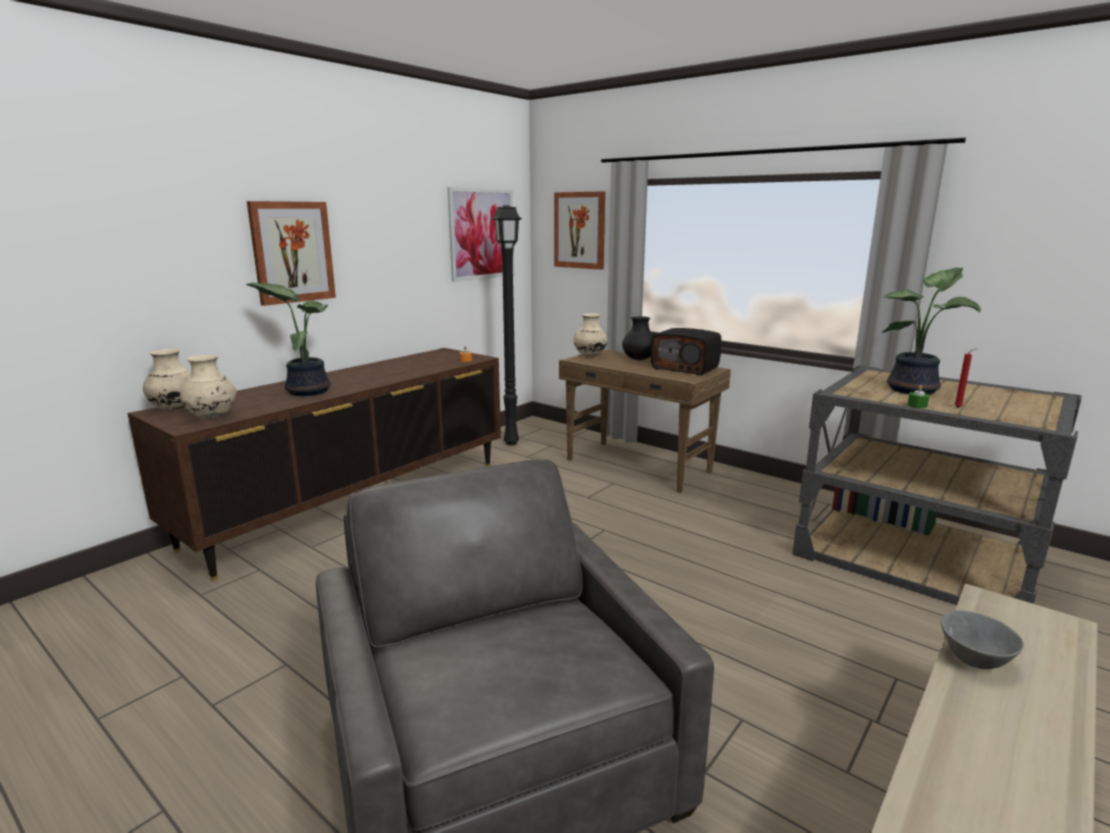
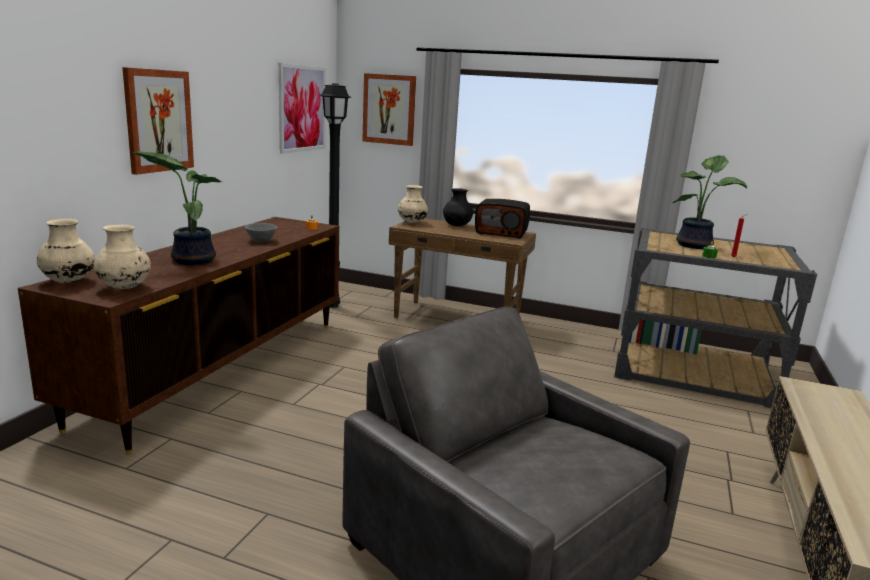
camera: 20 degrees left, 0 degrees up
grey bowl [941,610,1024,669] -> grey bowl moved to [245,223,277,243]

